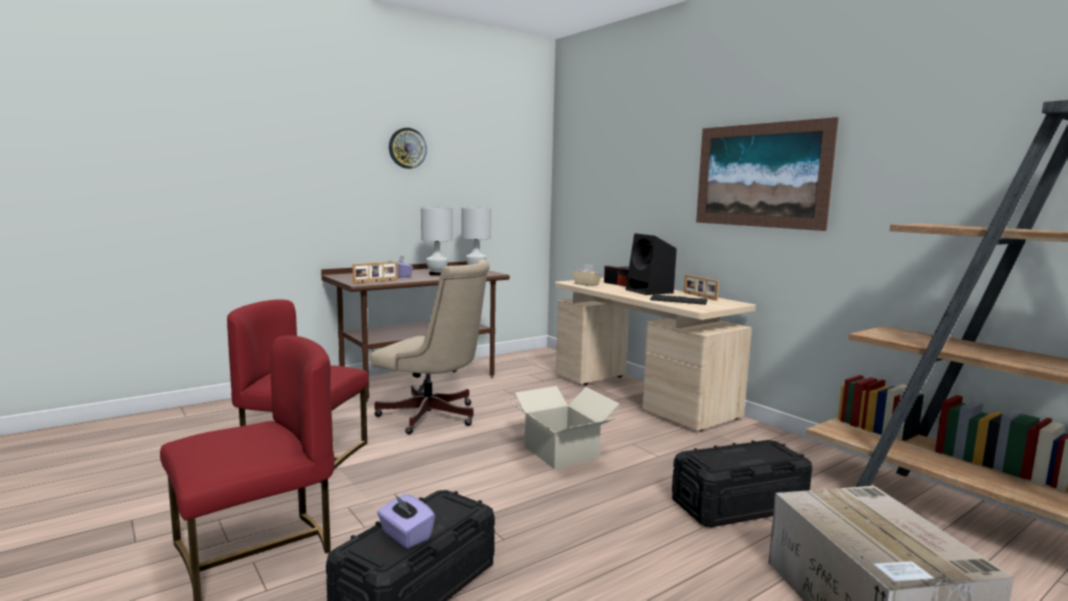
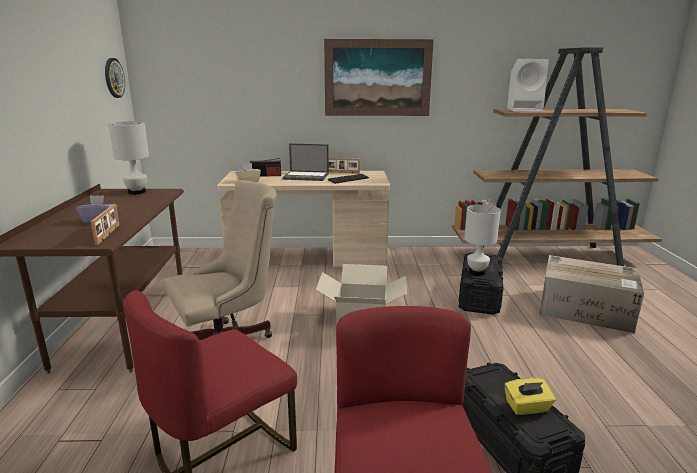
camera: 55 degrees left, 10 degrees up
purple tissue box [377,493,435,549] -> yellow tissue box [504,378,556,415]
wall clock [389,128,427,169] -> wall clock moved to [105,58,125,98]
white table lamp [421,208,453,276] -> white table lamp moved to [464,204,501,276]
black speaker [626,233,677,295] -> laptop [282,143,329,181]
none -> white speaker [507,59,549,112]

